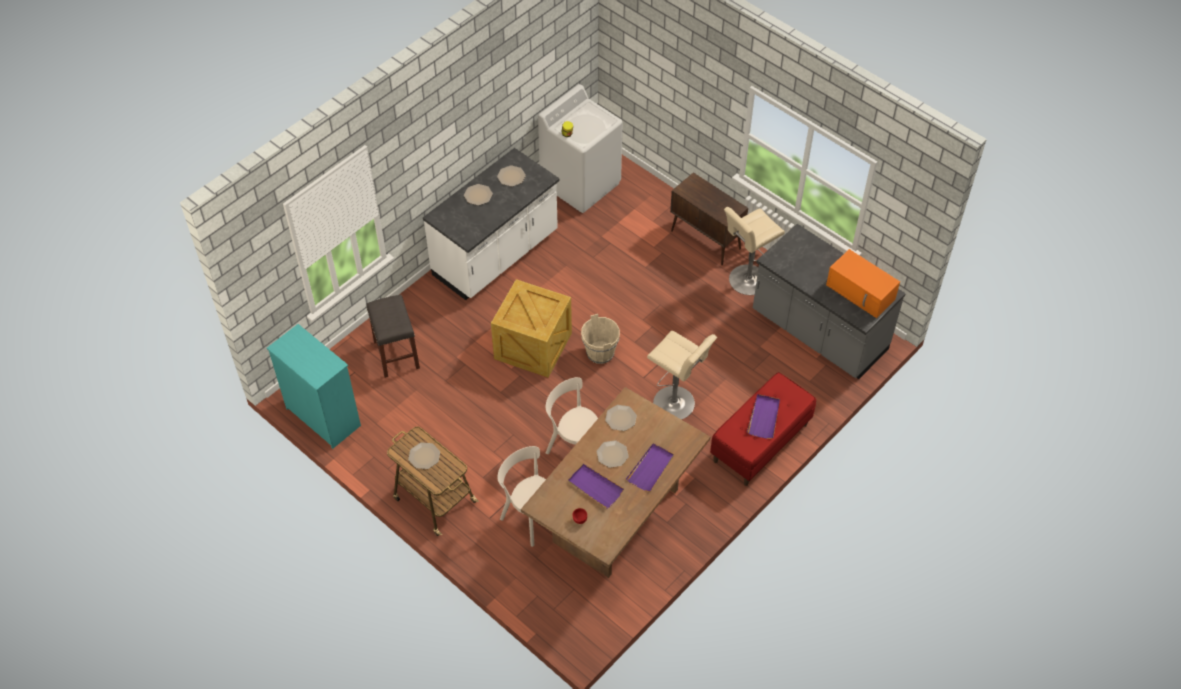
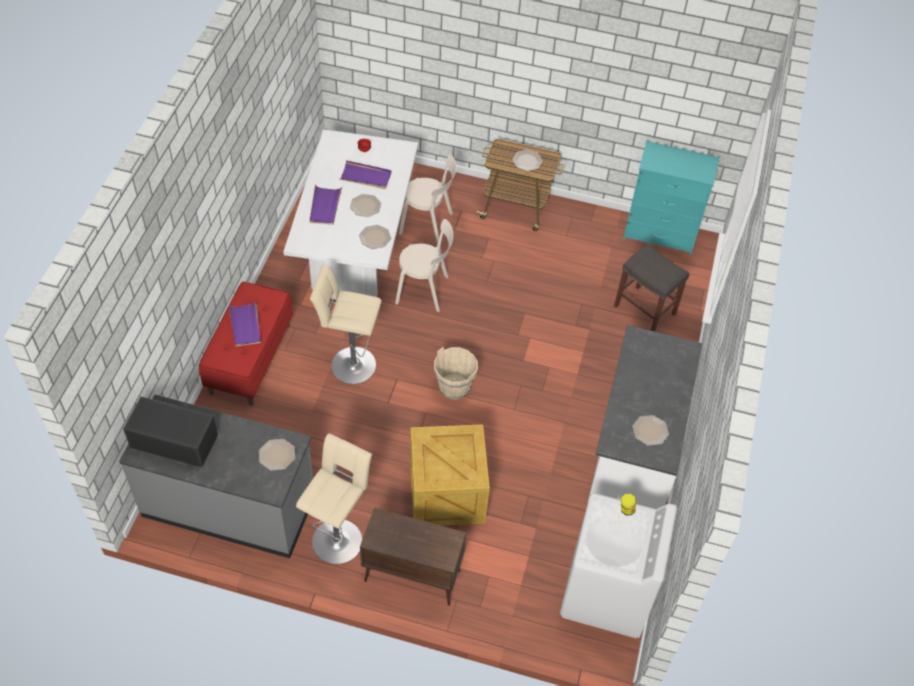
camera: 150 degrees right, 0 degrees up
plate [464,184,493,205] -> plate moved to [259,439,295,471]
crate [491,279,572,378] -> crate moved to [410,424,490,526]
brown dining table [521,387,710,578] -> white dining table [283,129,418,297]
orange microwave [826,249,900,318] -> black microwave [123,396,218,467]

